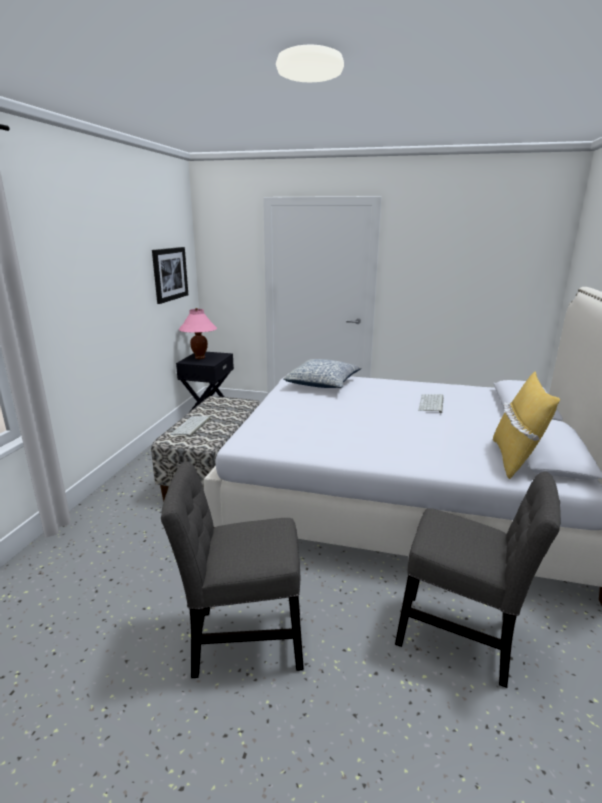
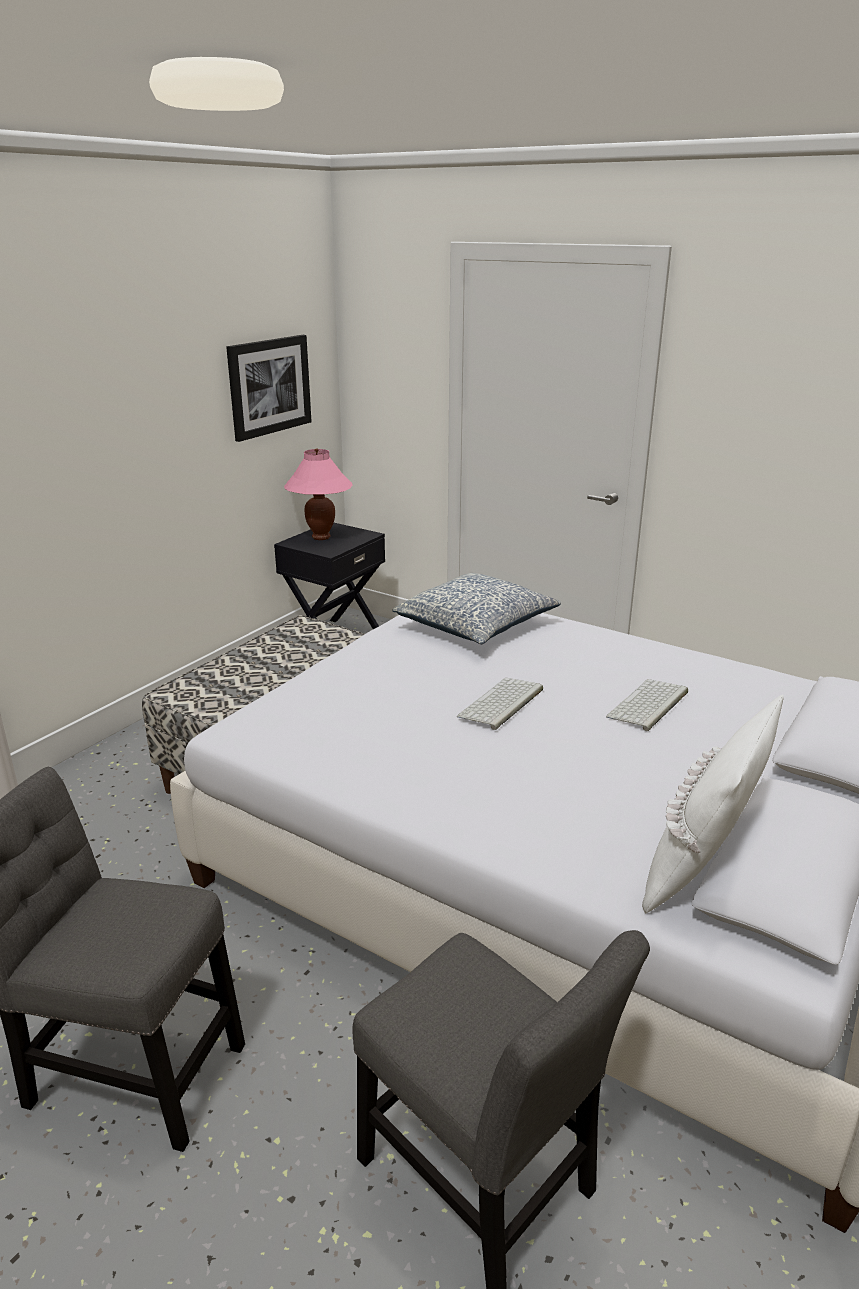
camera: 20 degrees right, 5 degrees up
keyboard [170,416,210,437] -> keyboard moved to [457,678,543,730]
yellow pillow [493,371,560,479] -> white pillow [642,695,784,914]

